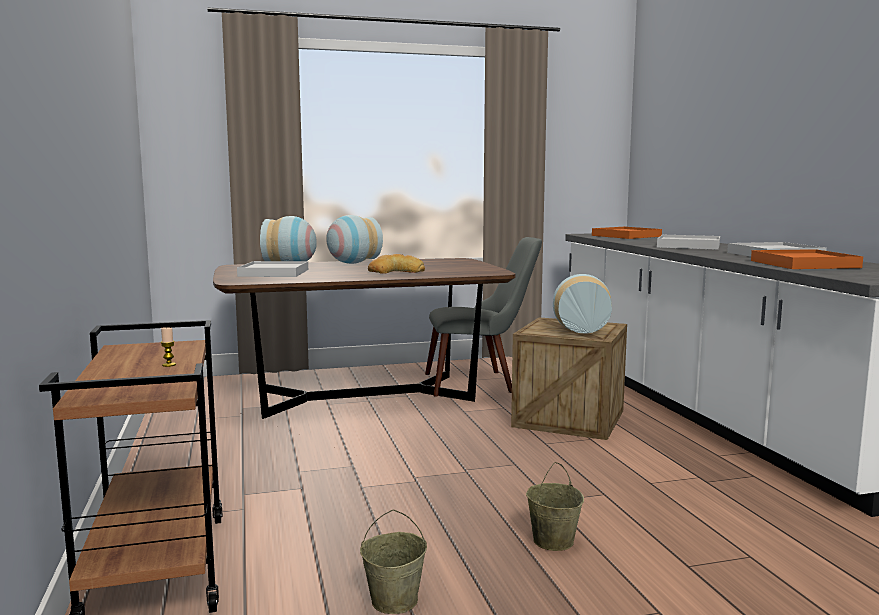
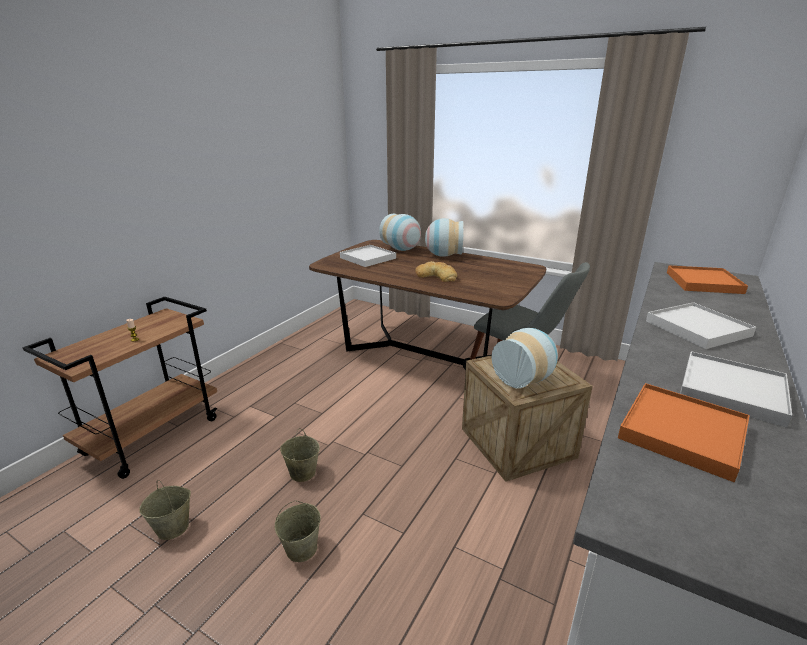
camera: 45 degrees right, 15 degrees up
none -> beige bucket [280,428,320,482]

